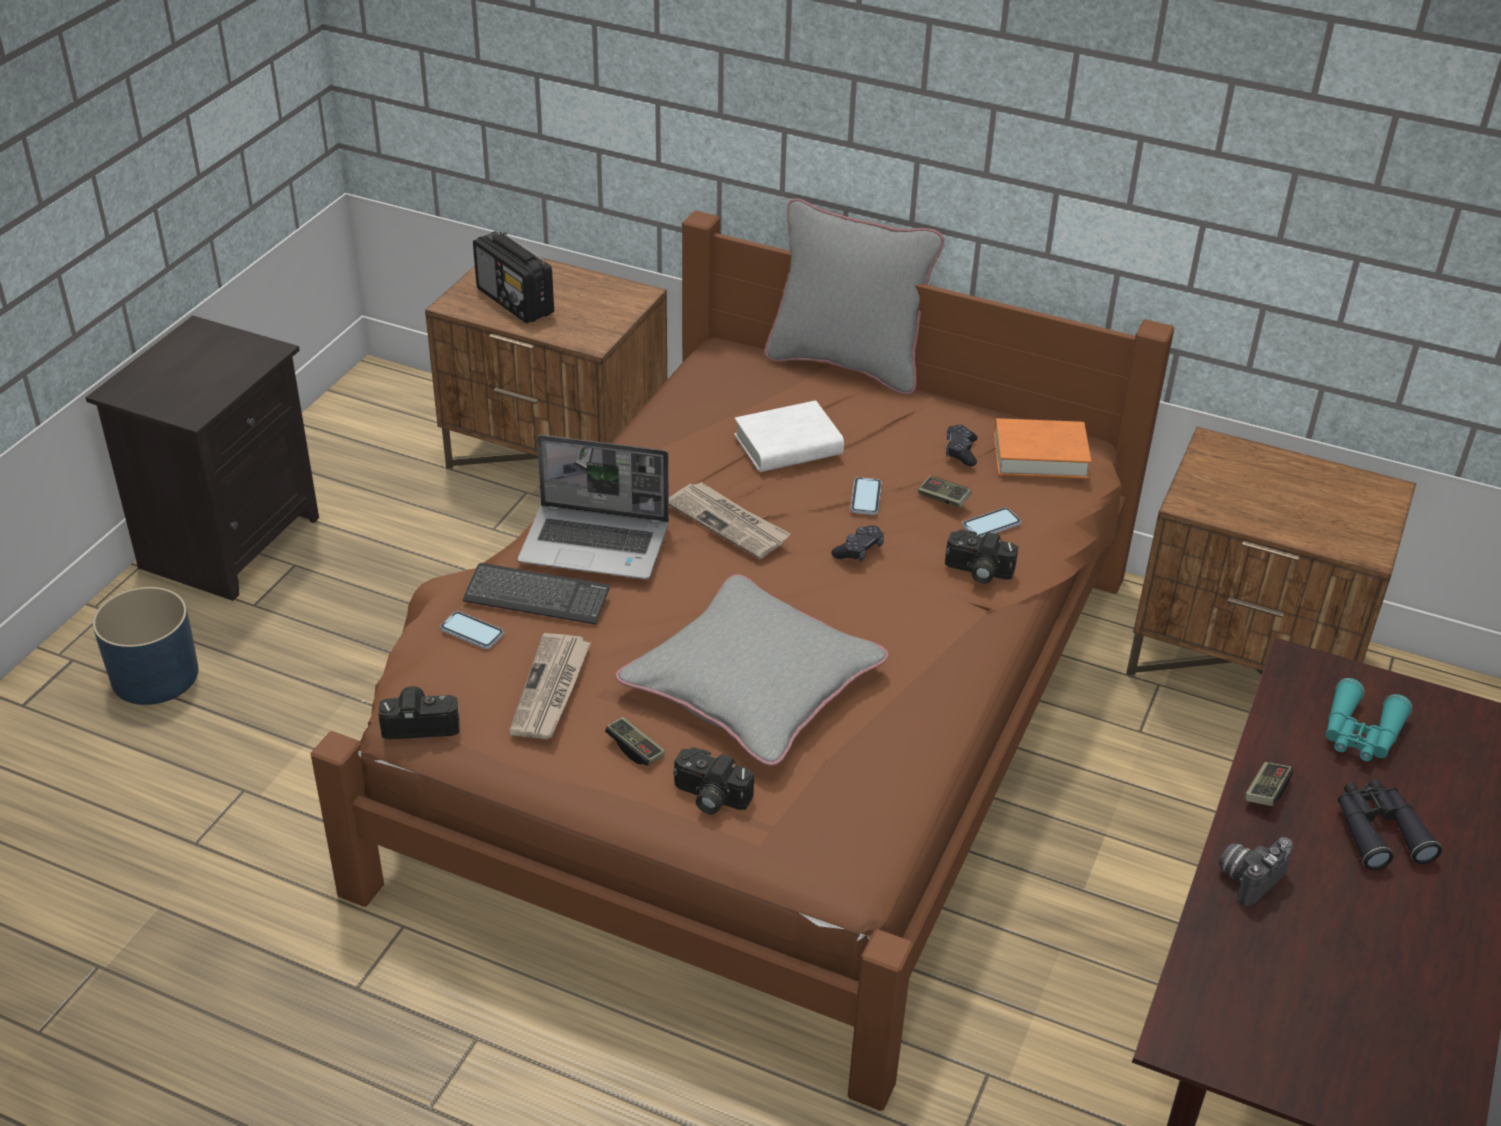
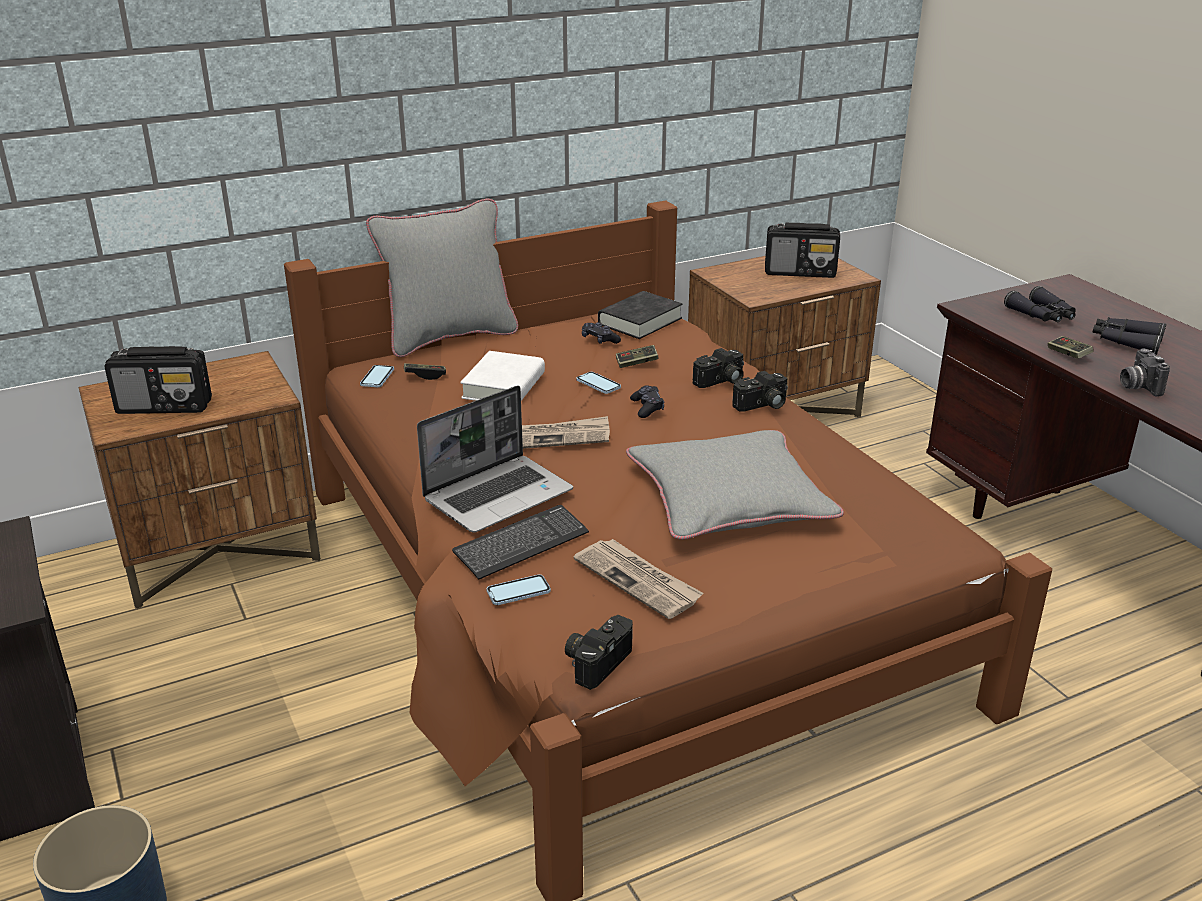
camera: 50 degrees left, 10 degrees down
game controller [605,717,665,766] -> game controller moved to [404,363,446,380]
camera [673,747,754,814] -> camera moved to [732,371,788,412]
phone [962,507,1021,537] -> phone moved to [360,365,394,387]
orange book [994,418,1092,479] -> black book [598,291,683,339]
turquoise binoculars [1325,678,1412,761] -> black binoculars [1004,286,1076,322]
none -> radio [765,223,840,278]

